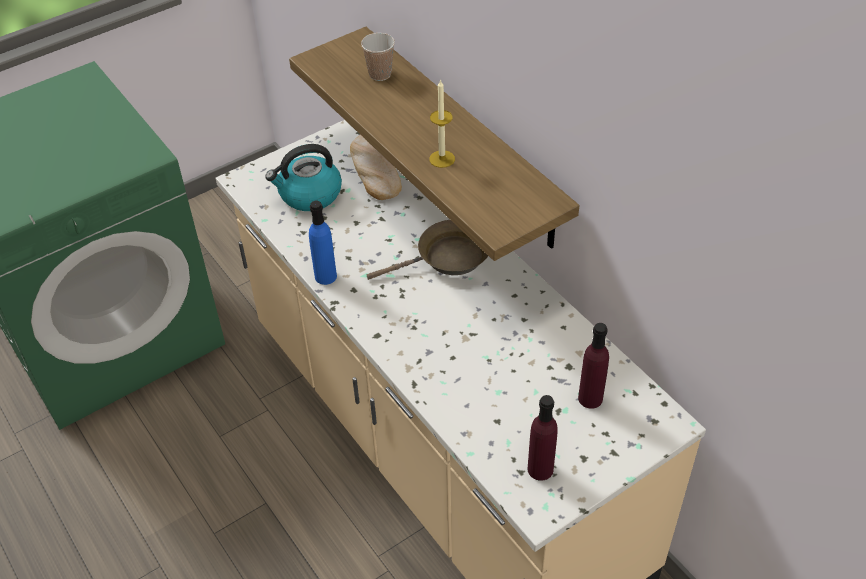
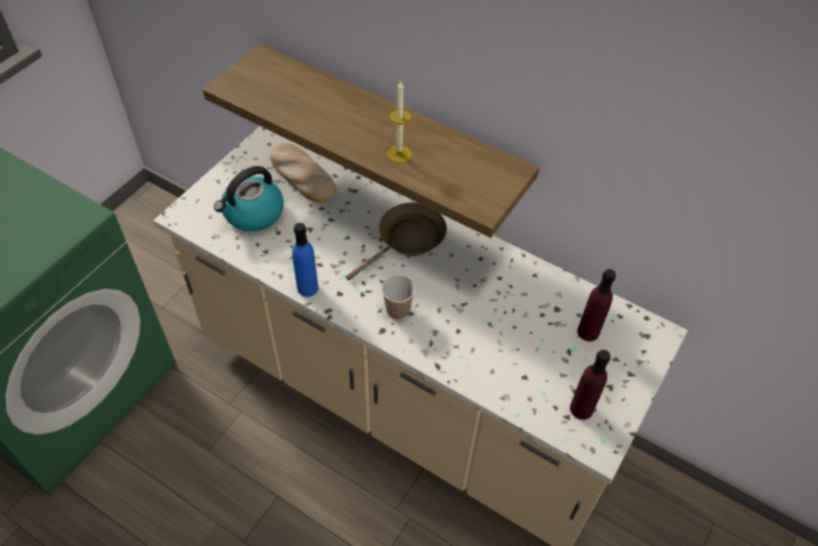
camera: 25 degrees left, 5 degrees up
cup [361,33,395,81] -> cup moved to [381,275,416,320]

